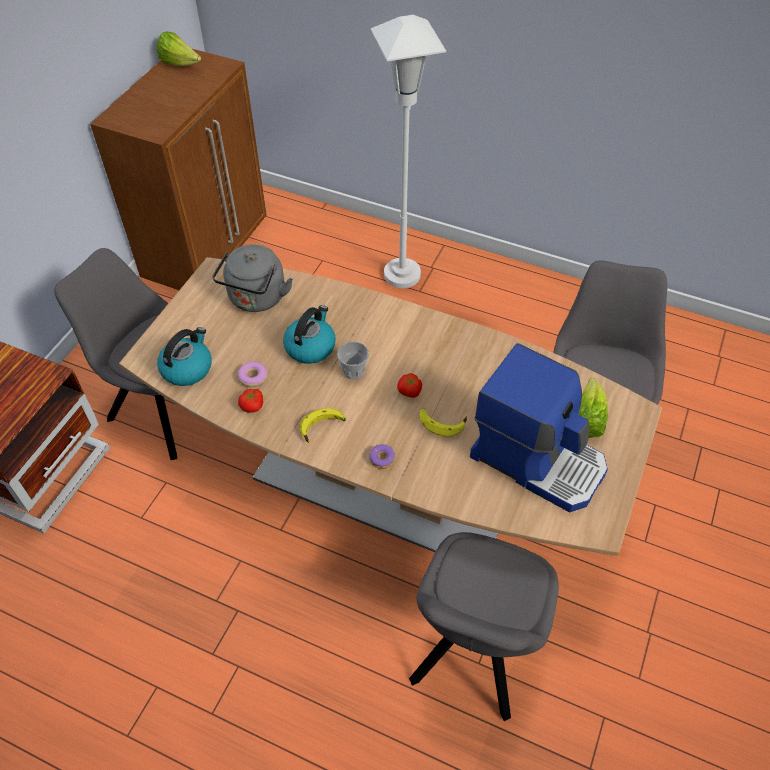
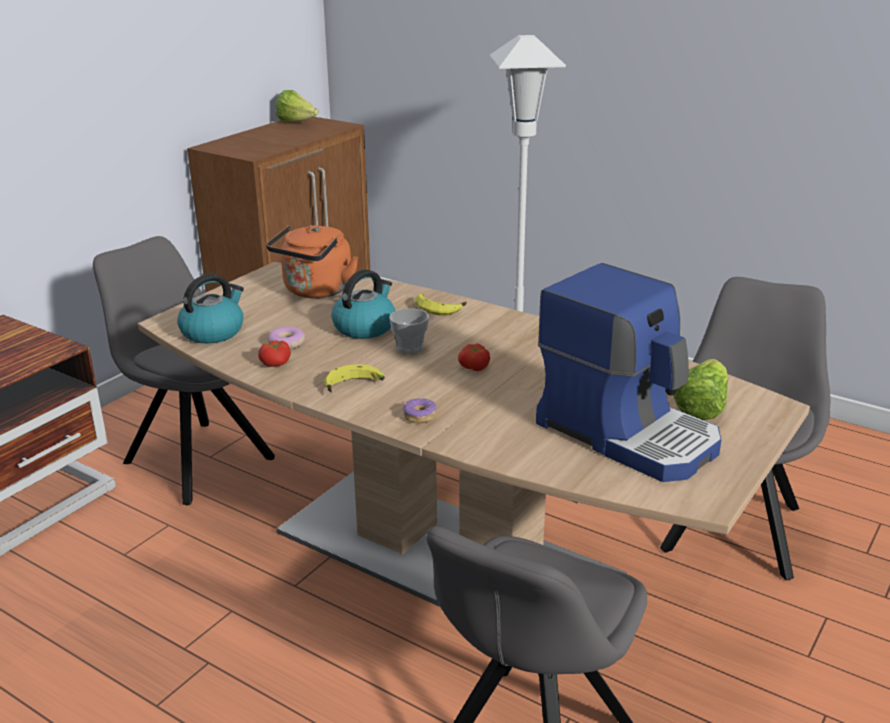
camera: 10 degrees right, 25 degrees down
grey kettle [212,244,293,312] -> orange kettle [266,225,358,298]
banana [419,407,467,437] -> banana moved to [415,294,467,316]

